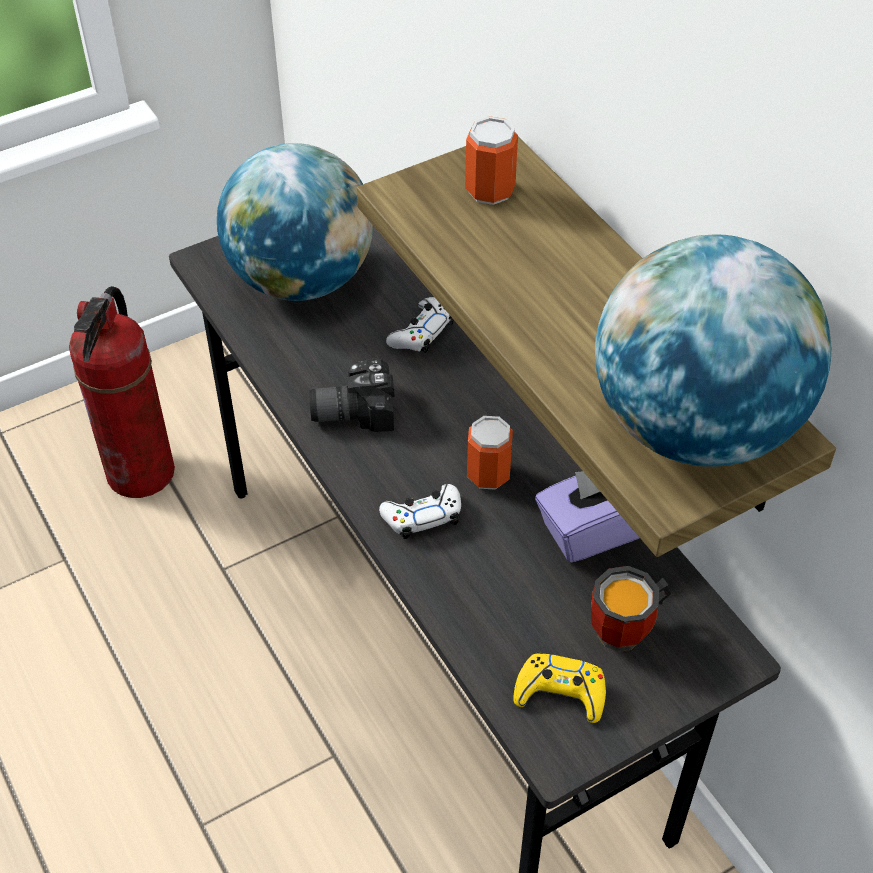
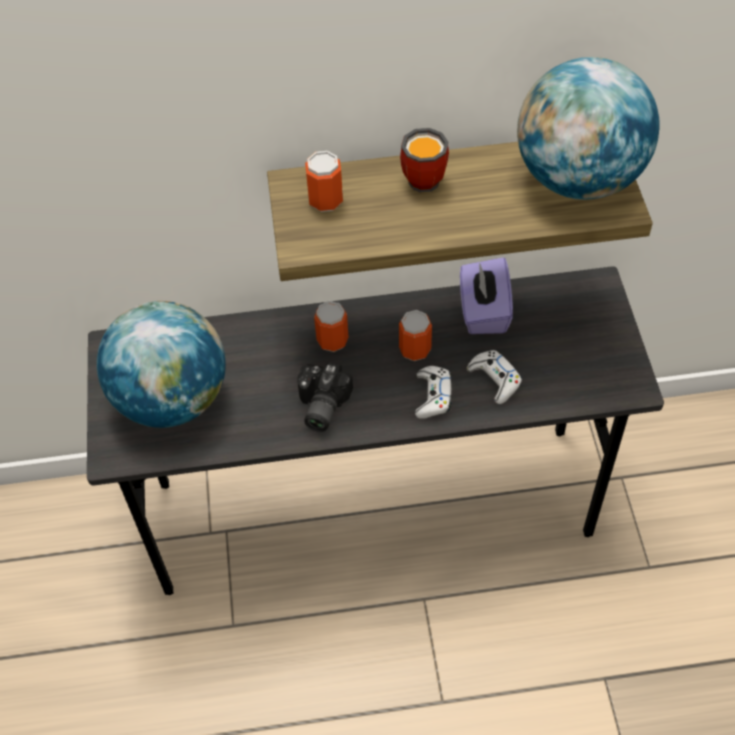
camera: 65 degrees left, 5 degrees up
fire extinguisher [69,286,175,498] -> none
white game controller [386,297,454,353] -> white game controller moved to [467,350,522,404]
yellow game controller [513,652,606,723] -> none
mug [591,566,672,652] -> mug moved to [400,128,449,193]
none -> can [314,301,348,352]

